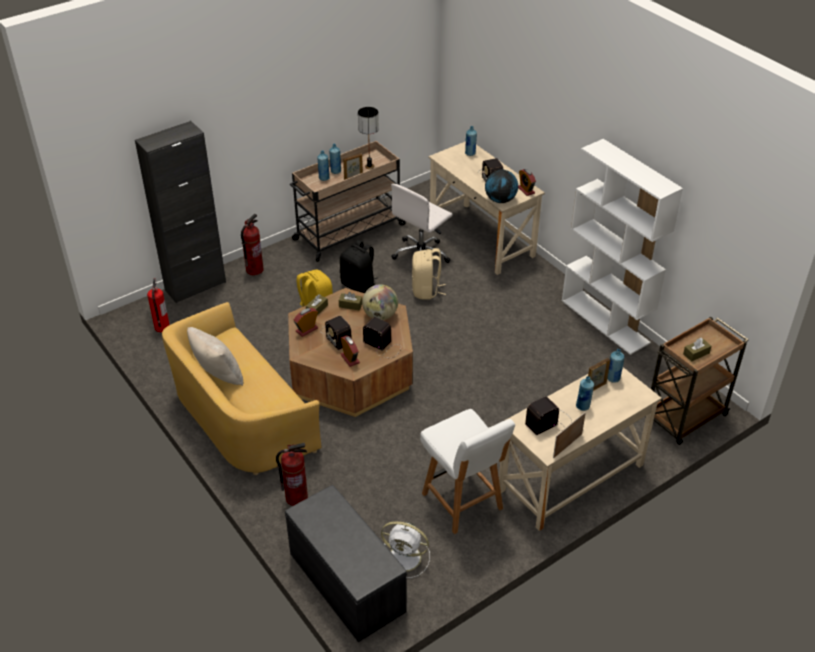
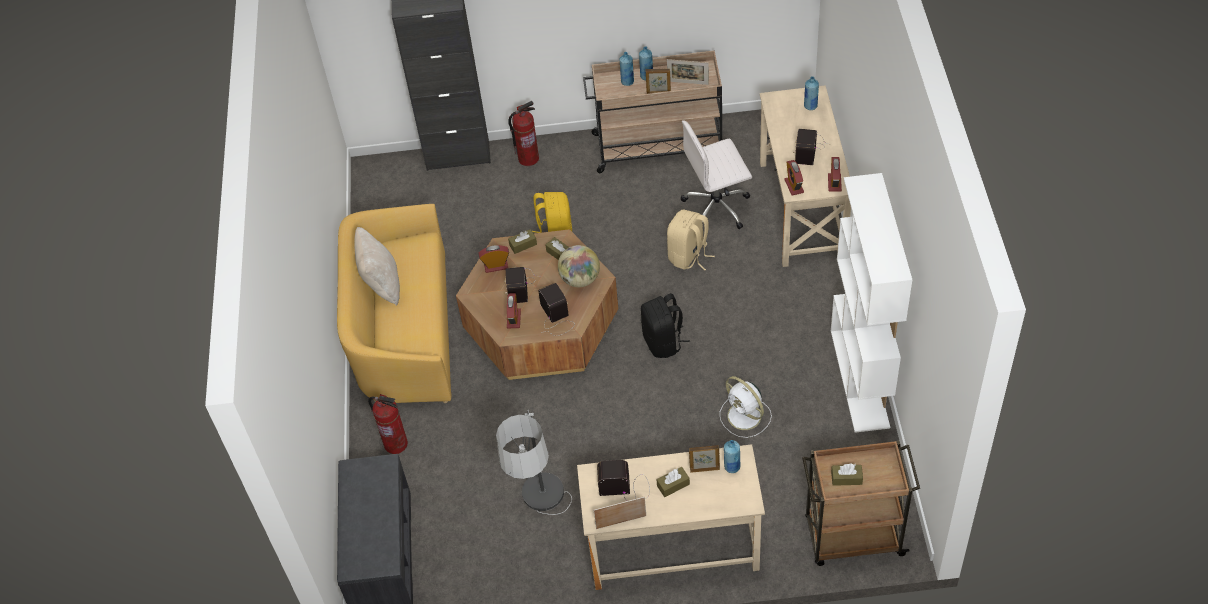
camera: 35 degrees right, 10 degrees up
fire extinguisher [147,278,170,332] -> none
black backpack [340,240,377,293] -> black backpack moved to [641,293,690,358]
table lamp [358,107,379,169] -> picture frame [667,59,709,85]
white fan [381,521,430,578] -> white fan moved to [720,376,772,438]
white chair [420,409,515,534] -> floor lamp [496,410,572,515]
globe [485,170,518,203] -> alarm clock [784,160,804,196]
blue bottle [576,376,594,411] -> brown tissue box [657,467,690,497]

